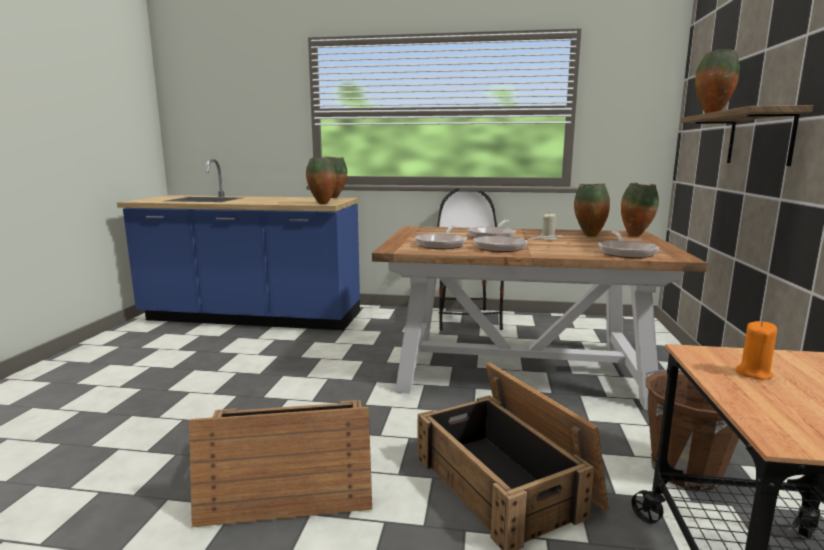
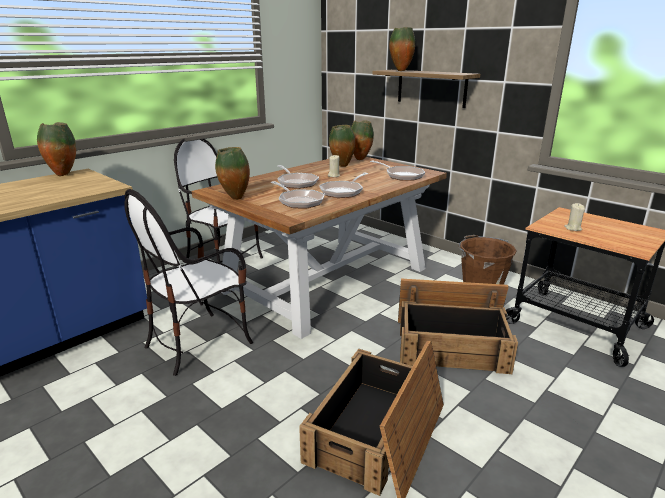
camera: 55 degrees left, 10 degrees up
vase [306,157,336,204] -> vase moved to [215,147,250,200]
orange candle [735,321,777,380] -> beige candle [564,203,585,231]
none -> chair [124,189,253,376]

